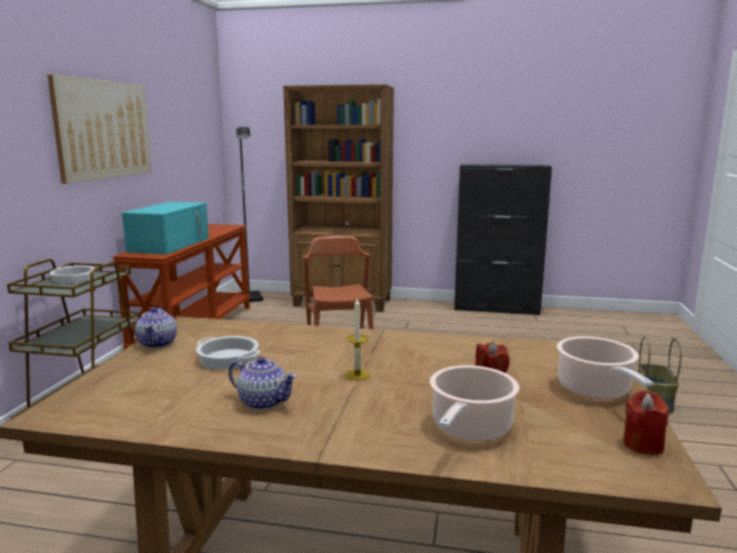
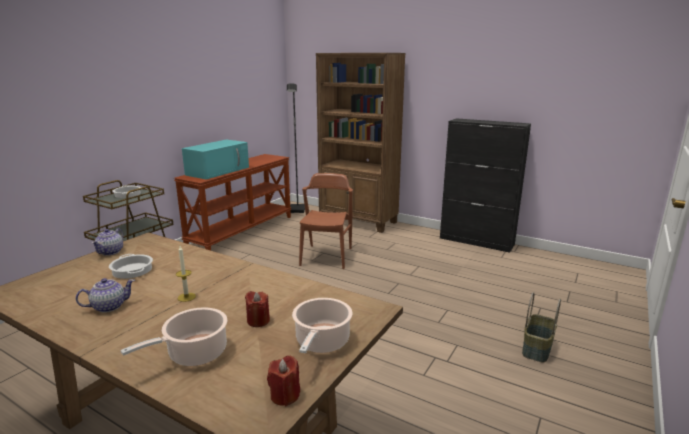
camera: 20 degrees right, 5 degrees up
picture [47,74,152,184] -> none
teapot [228,357,297,410] -> teapot turned 75 degrees counterclockwise [76,278,135,313]

